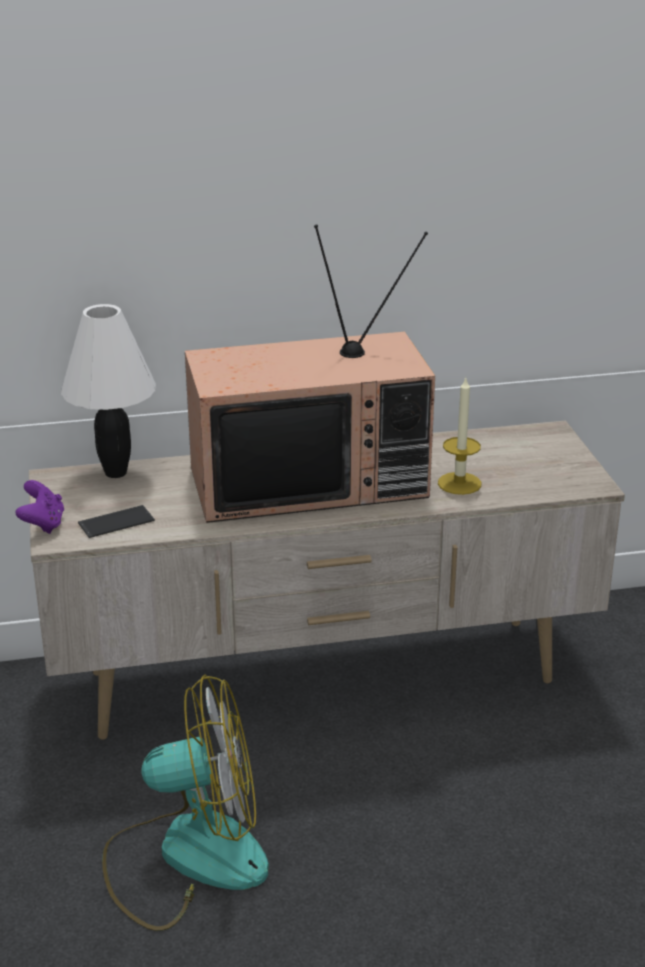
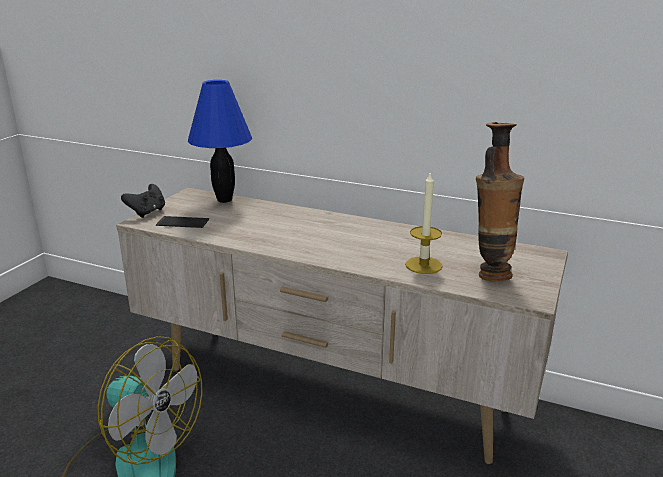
camera: 35 degrees right, 5 degrees down
purple game controller [15,480,64,534] -> black game controller [121,184,165,218]
white table lamp [61,304,156,478] -> blue table lamp [188,80,252,203]
television [185,224,435,523] -> none
none -> vase [476,122,524,282]

